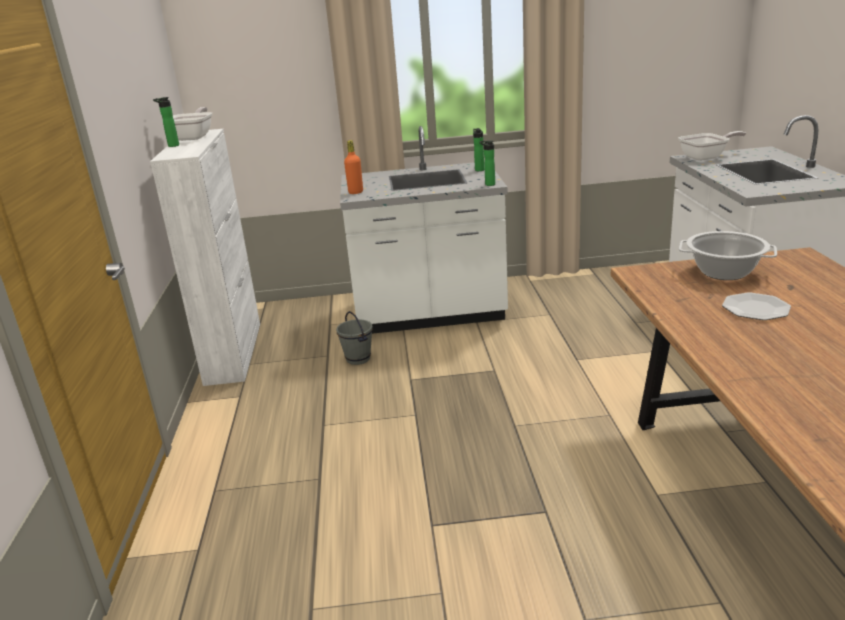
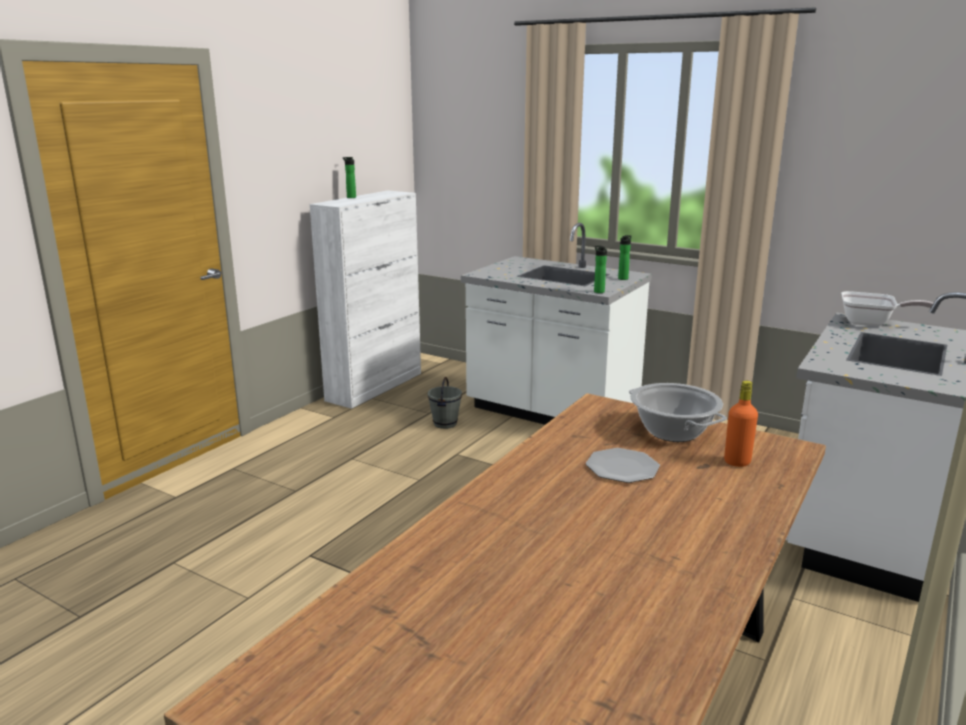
camera: 35 degrees right, 5 degrees down
frying pan [162,107,212,141] -> none
orange bottle [344,140,363,194] -> orange bottle moved to [724,381,758,467]

